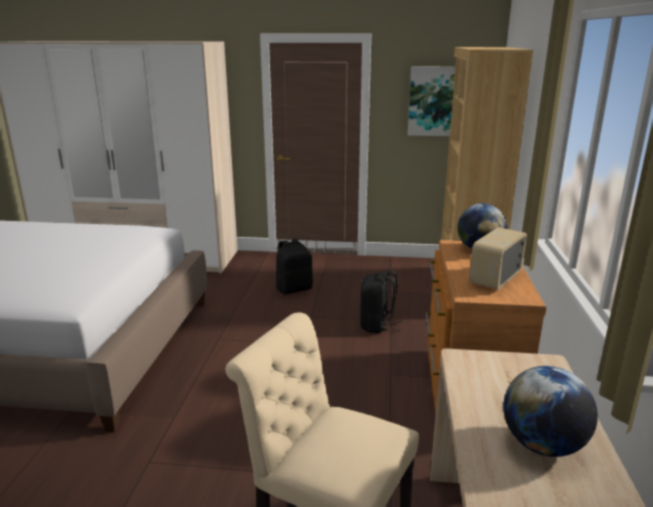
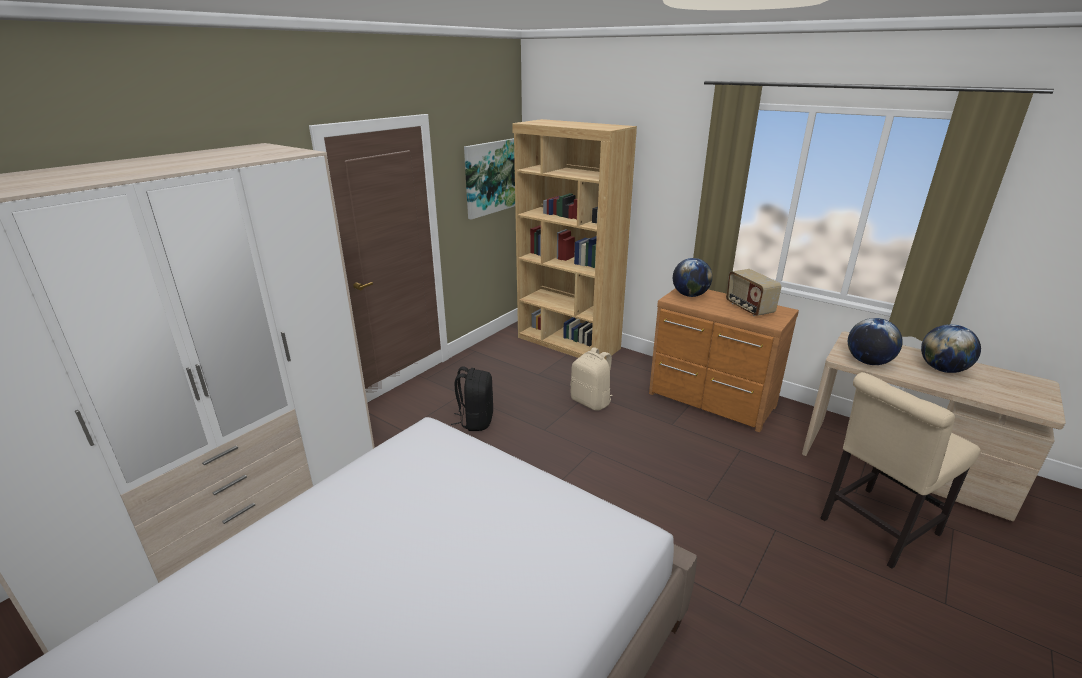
camera: 60 degrees left, 5 degrees up
black backpack [360,271,402,333] -> beige backpack [570,347,613,411]
none -> globe [848,318,903,365]

